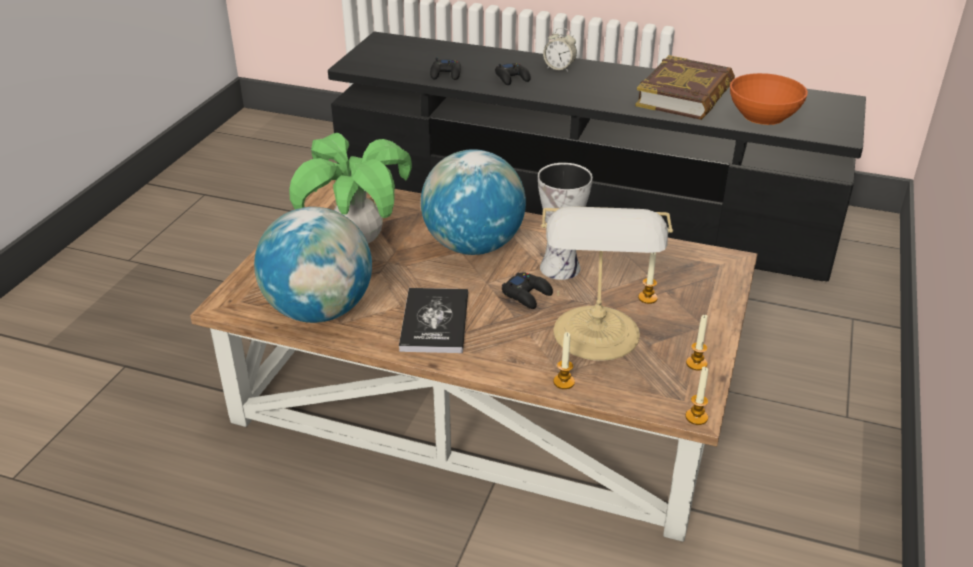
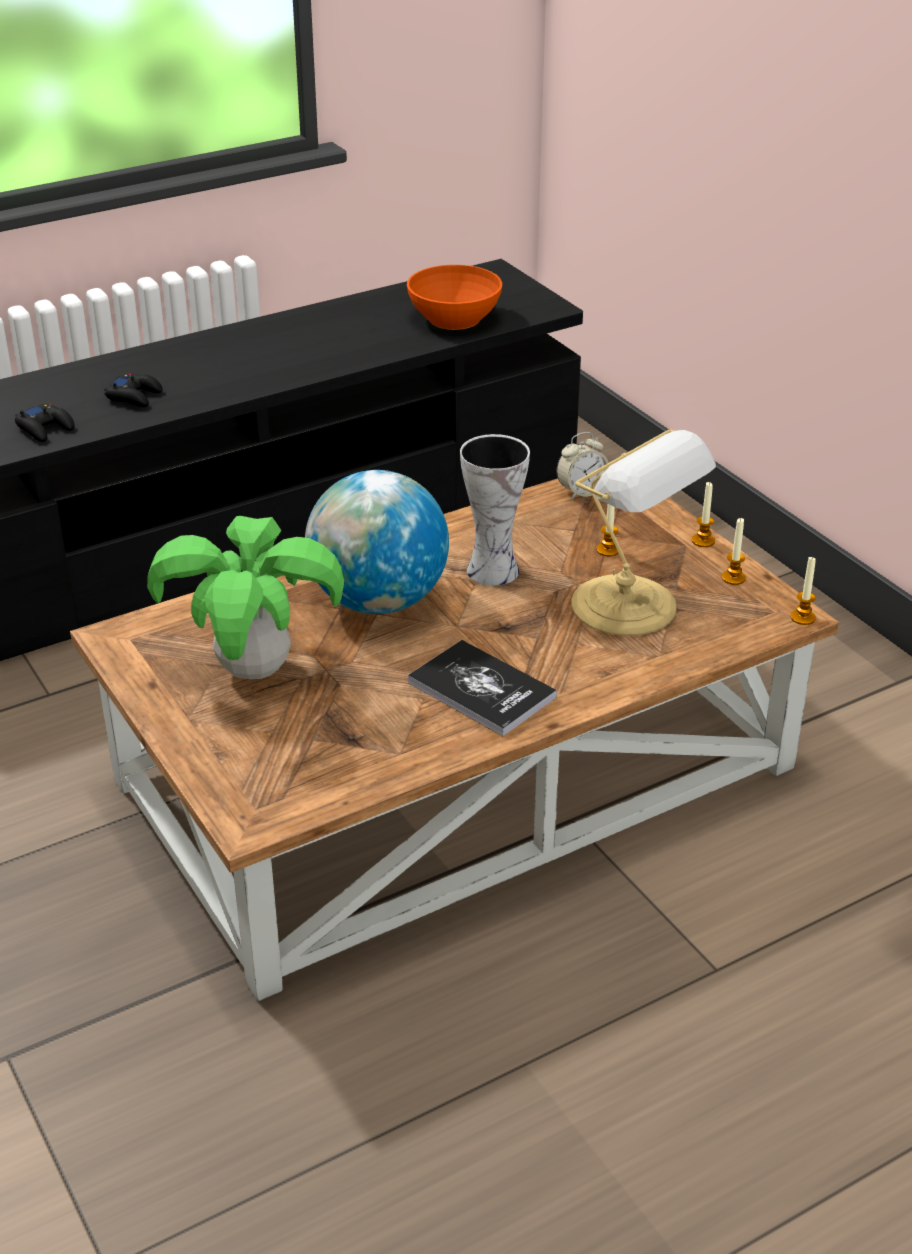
camera: 50 degrees left, 0 degrees up
globe [254,207,372,323] -> none
black game controller [502,272,553,309] -> none
alarm clock [543,28,577,72] -> alarm clock moved to [557,432,609,499]
candle [553,332,575,389] -> candle moved to [692,482,715,547]
book [635,55,735,120] -> none

